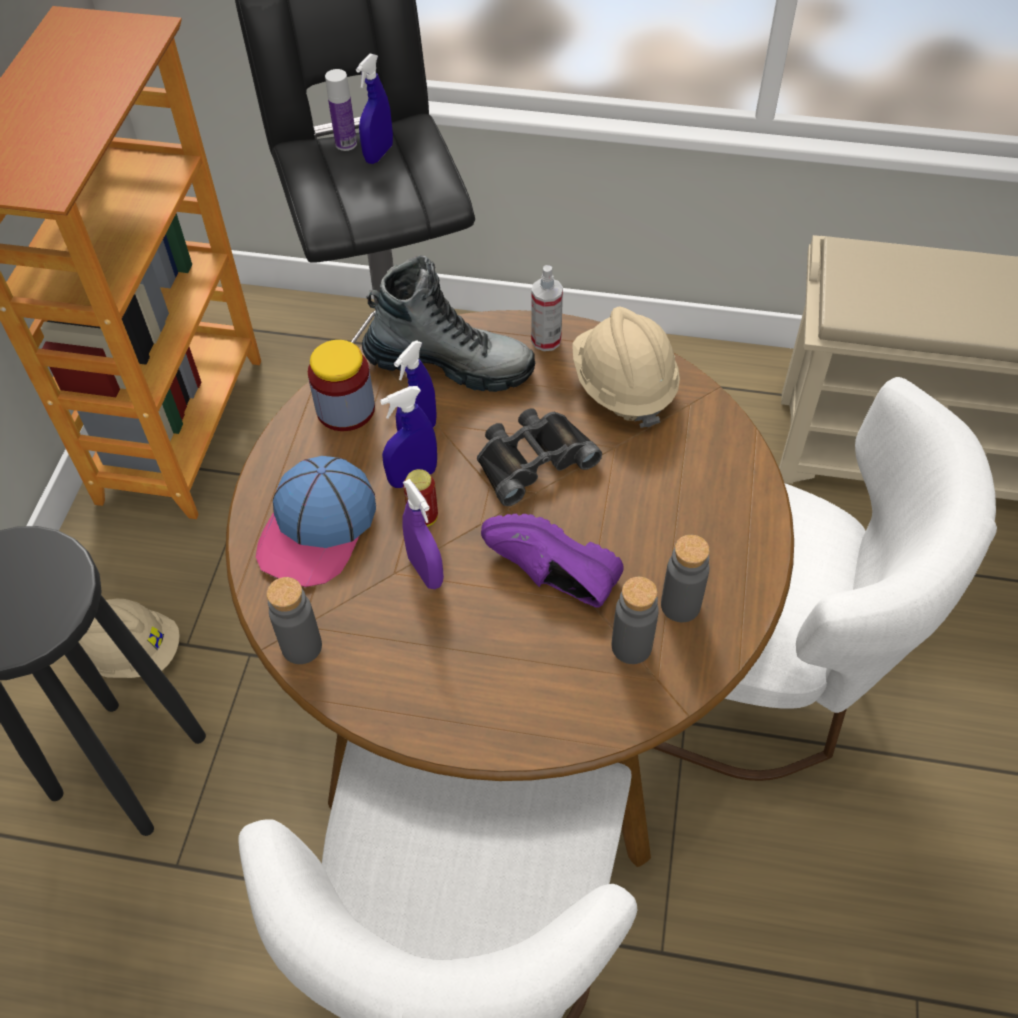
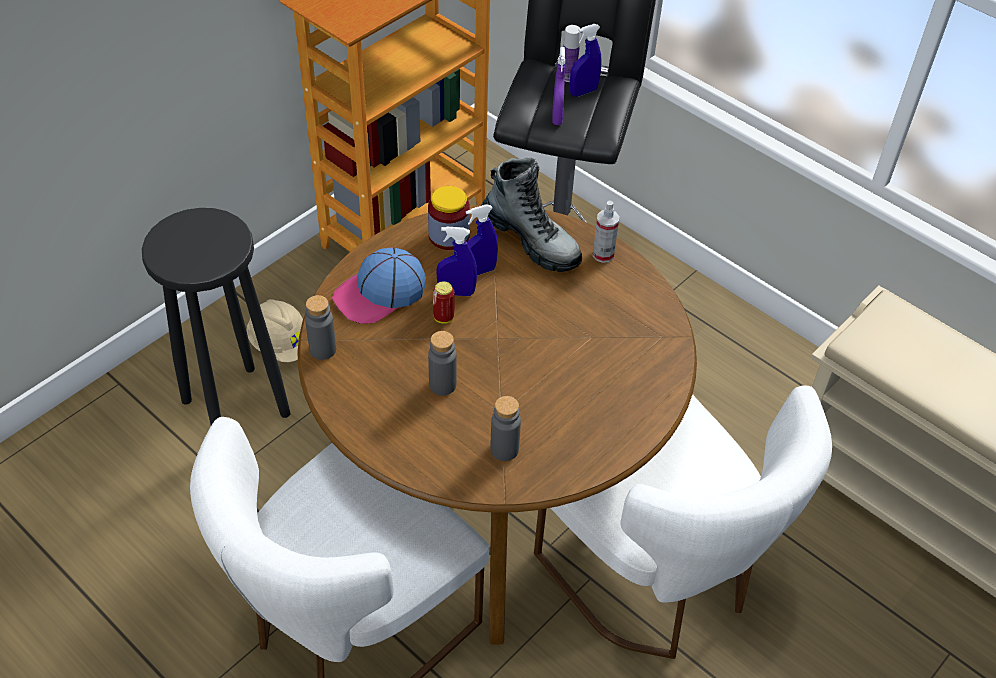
camera: 30 degrees right, 5 degrees down
purple spray bottle [402,479,444,589] -> purple spray bottle moved to [553,47,565,125]
black binoculars [477,408,602,506] -> none
purple shoe [481,514,624,608] -> none
beige hard hat [572,306,680,428] -> none
grey bottle [661,535,710,622] -> grey bottle moved to [428,331,457,395]

